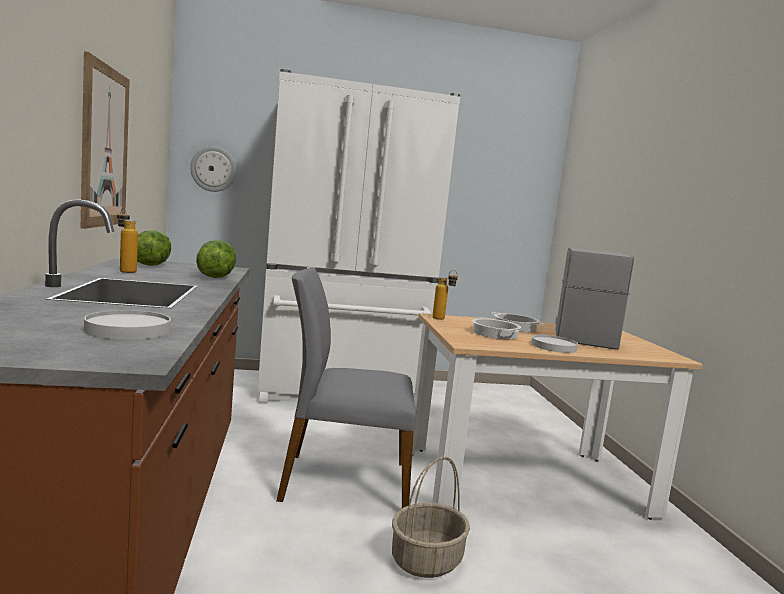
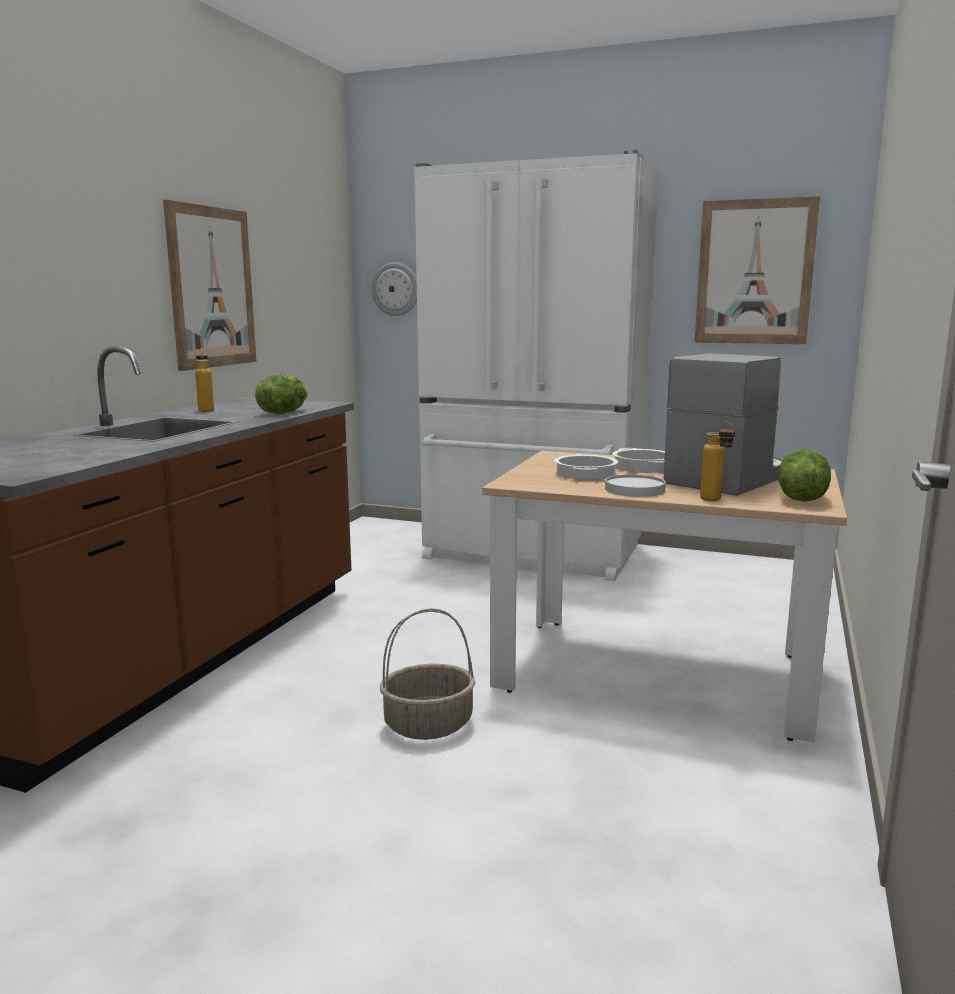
camera: 30 degrees right, 5 degrees up
white plate [84,310,171,340] -> none
lettuce [137,230,171,266] -> lettuce moved to [778,449,831,502]
grey chair [276,268,416,508] -> none
bottle [432,270,458,320] -> bottle moved to [700,421,735,501]
none -> picture [695,196,820,344]

